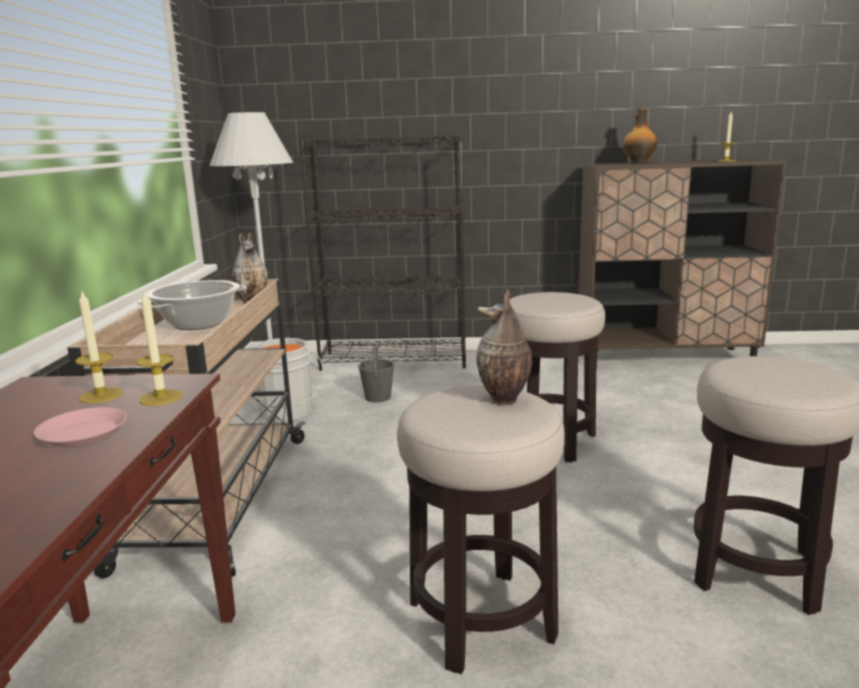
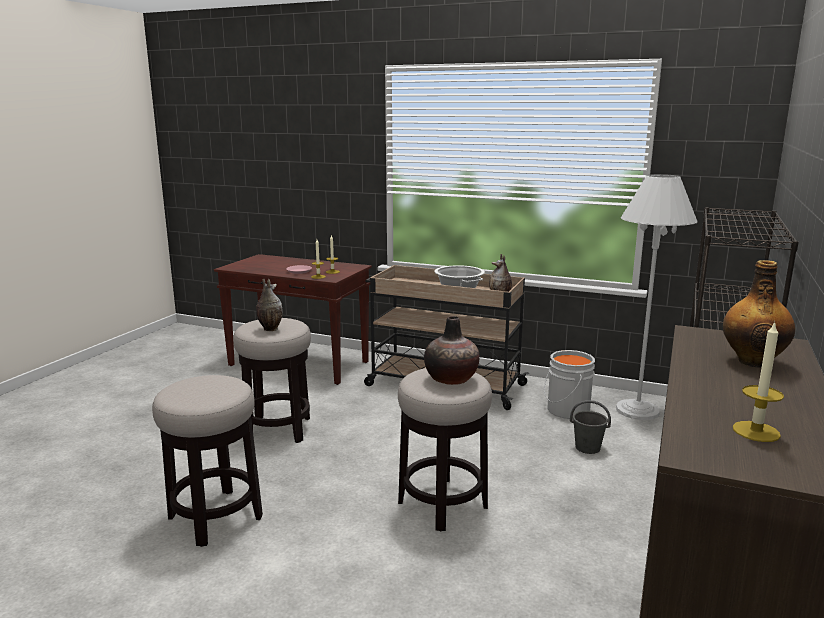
camera: 110 degrees right, 0 degrees up
none -> vase [424,316,479,385]

